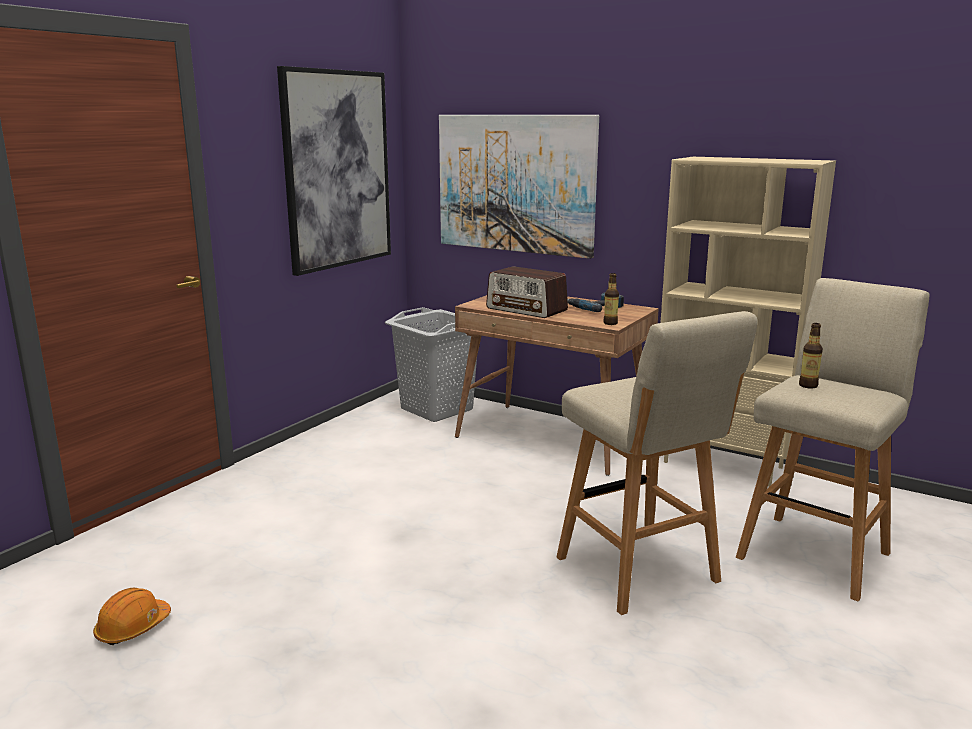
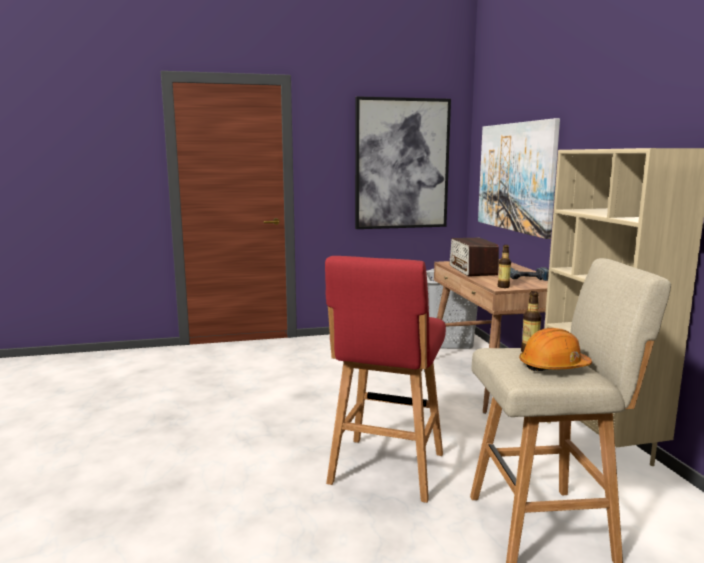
camera: 45 degrees right, 5 degrees down
orange hard hat [93,588,171,645] -> orange hard hat moved to [519,328,592,371]
beige stool [557,311,758,615] -> red stool [325,256,446,503]

